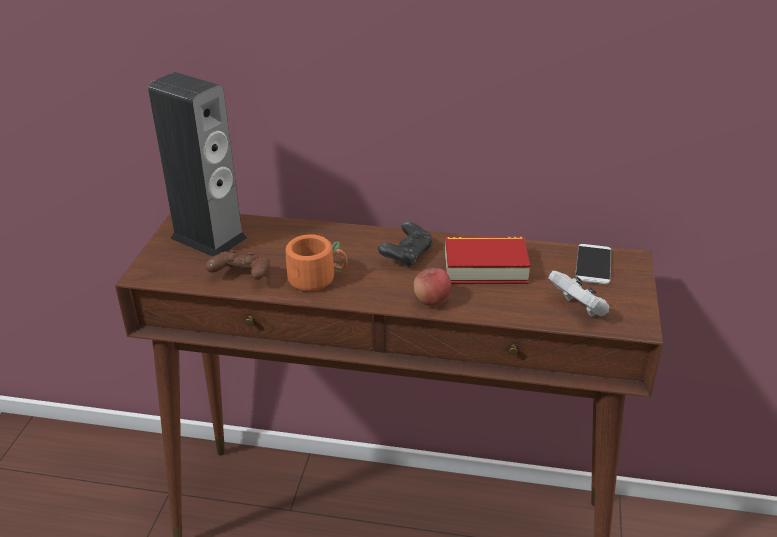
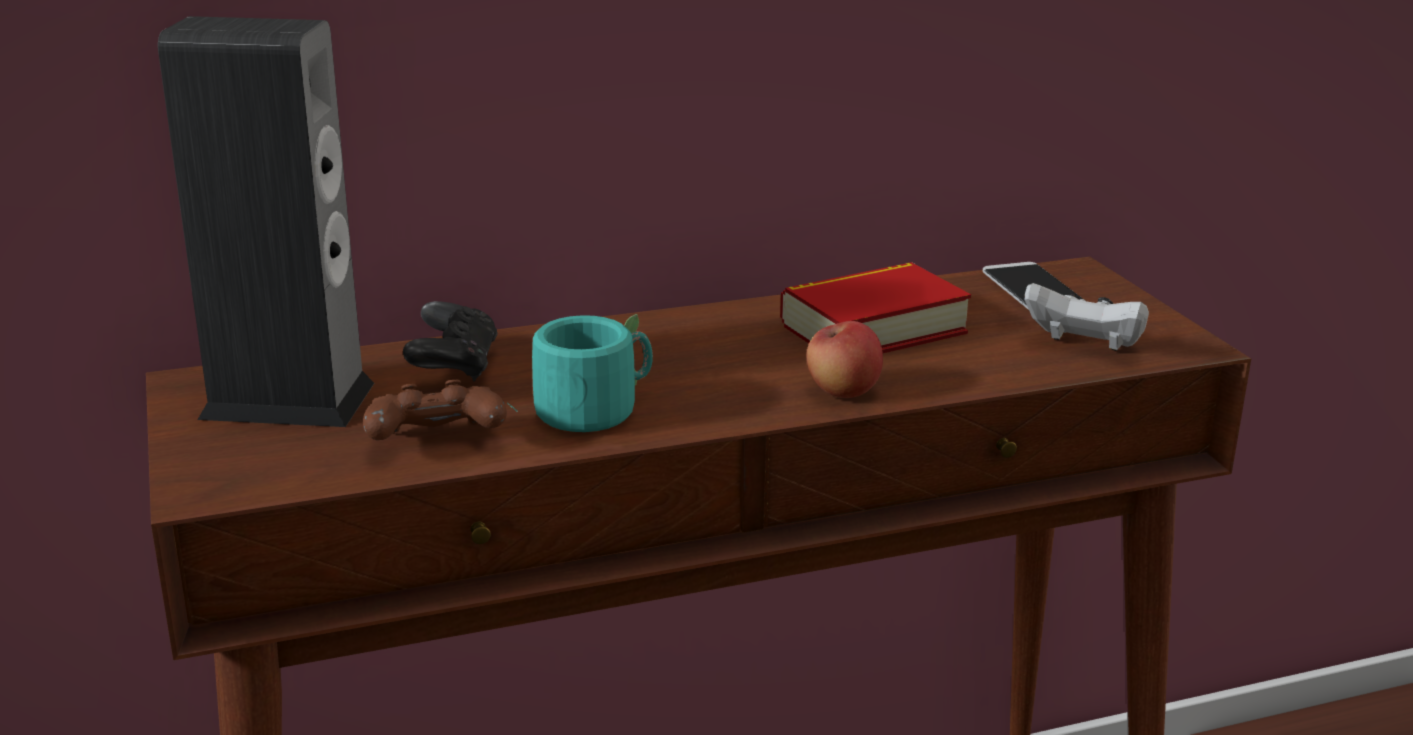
camera: 30 degrees left, 10 degrees down
orange mug [286,234,347,291] -> turquoise mug [508,314,653,432]
black game controller [378,222,433,268] -> black game controller moved to [403,301,498,382]

